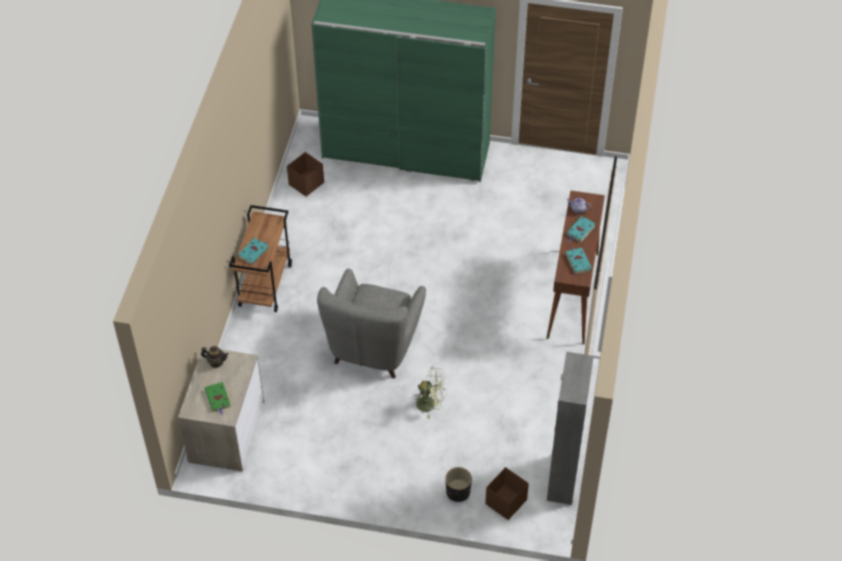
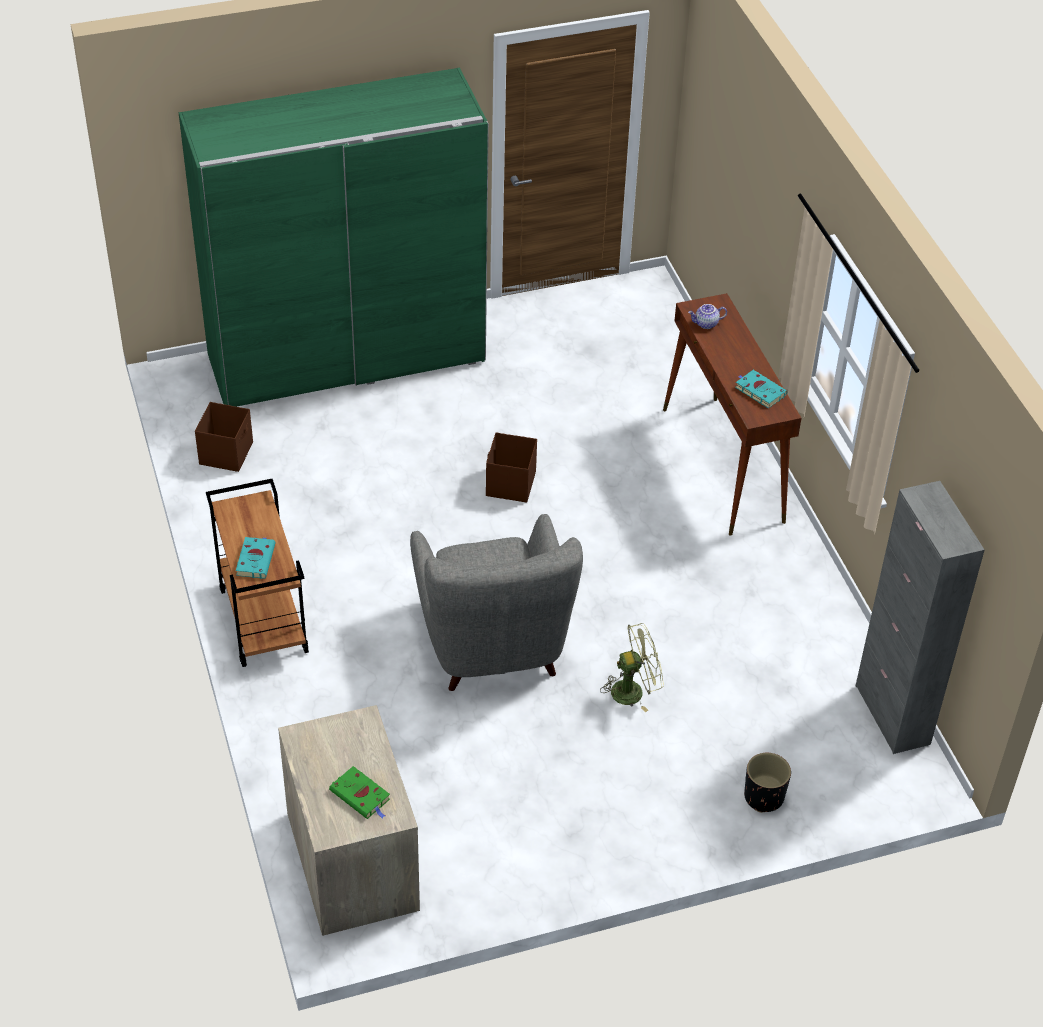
camera: 30 degrees left, 5 degrees down
teapot [201,346,228,368] -> none
brown storage box [485,467,529,520] -> brown storage box moved to [486,432,537,503]
turquoise book [566,216,596,243] -> none

